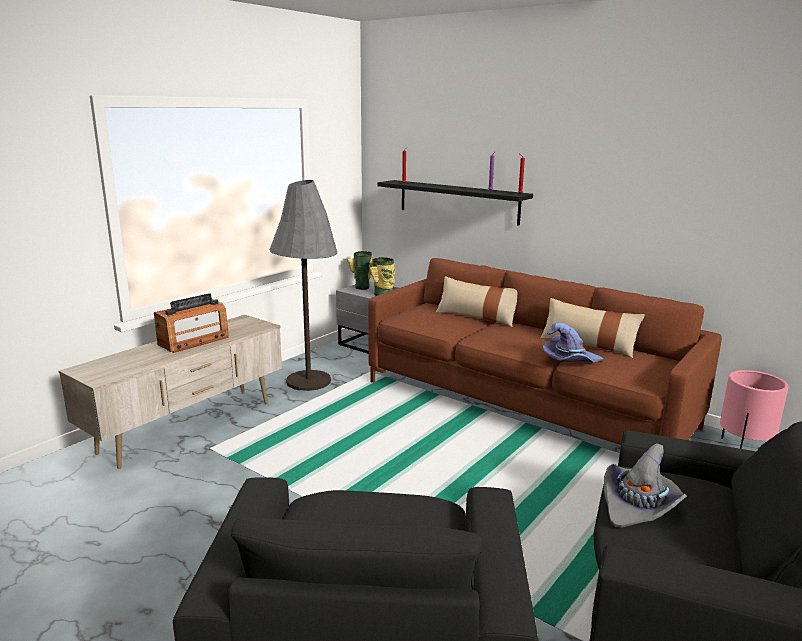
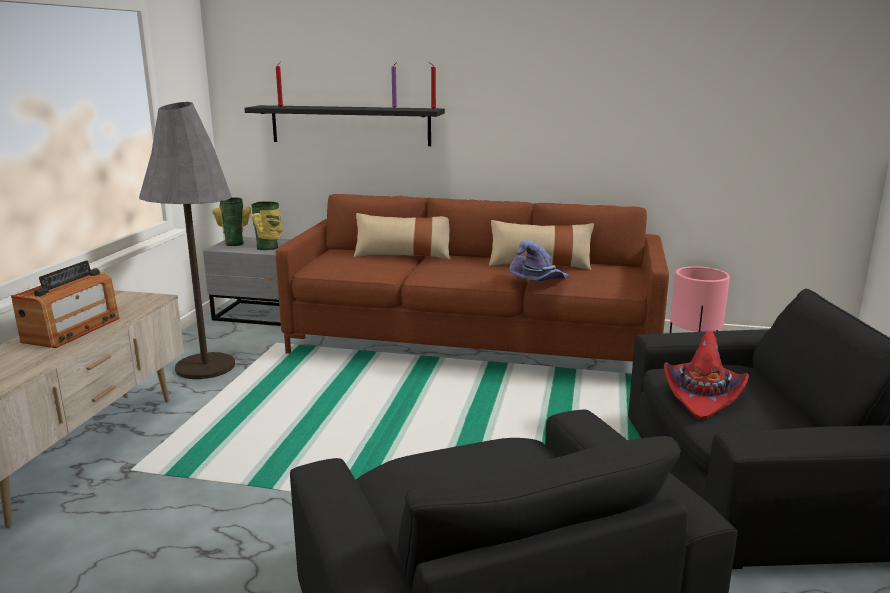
camera: 25 degrees left, 0 degrees up
grey hat [604,443,687,528] -> red hat [664,331,749,420]

